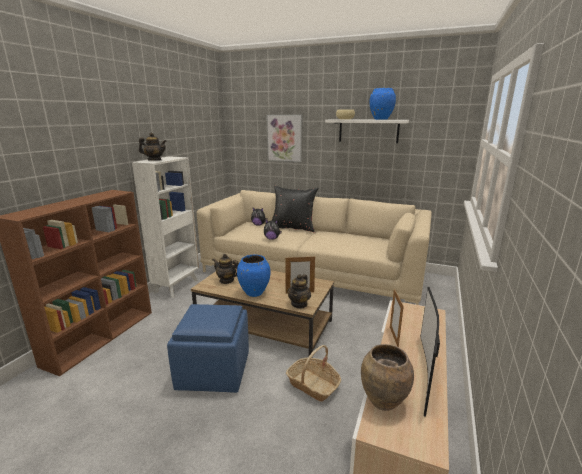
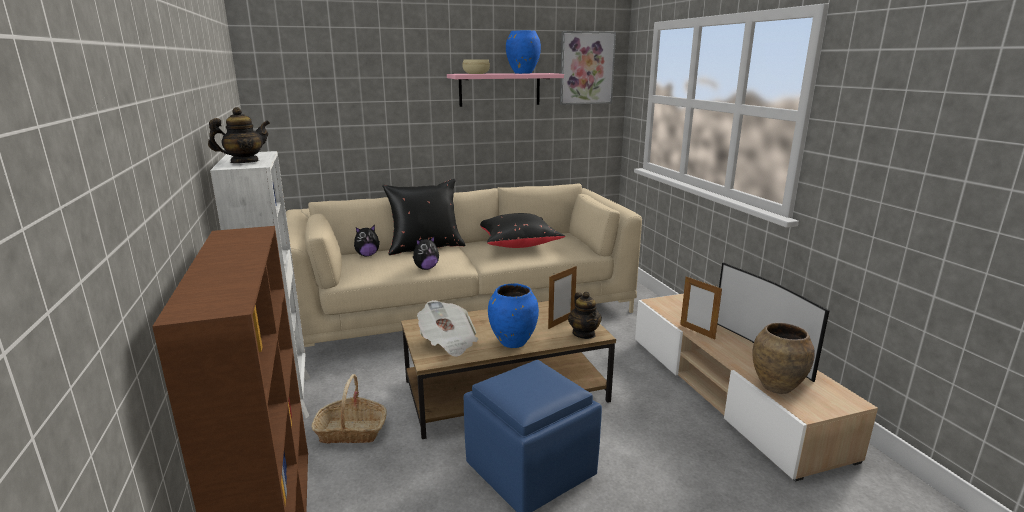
camera: 40 degrees left, 0 degrees up
teapot [213,254,239,284] -> newspaper [417,300,478,357]
picture [266,114,303,163] -> picture moved to [560,31,616,105]
basket [286,345,341,402] -> basket moved to [311,374,387,444]
white shelf [325,119,409,143] -> pink shelf [447,73,564,107]
none -> black pillow [480,213,565,248]

